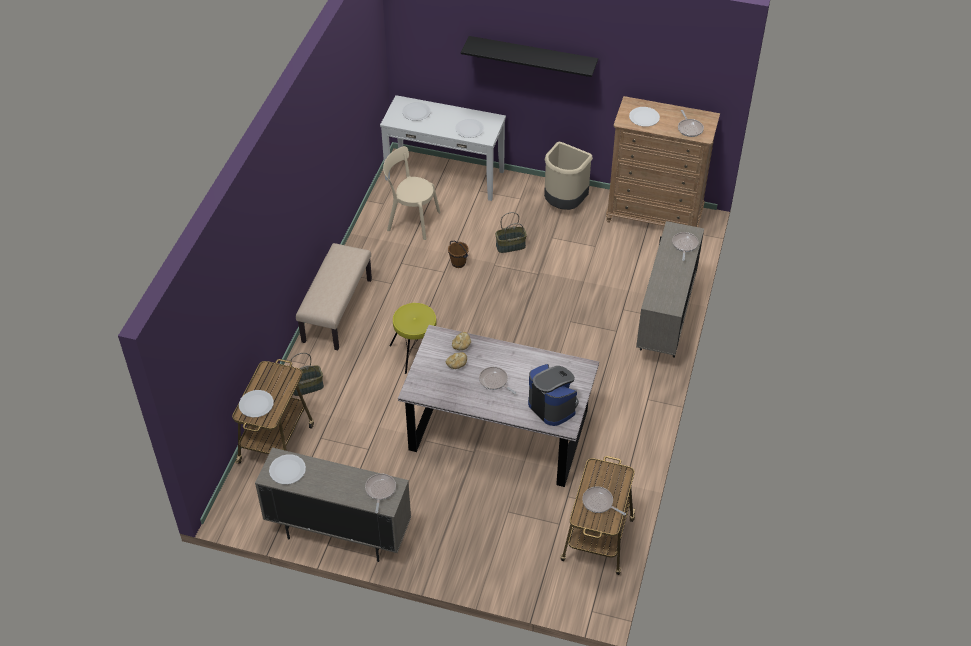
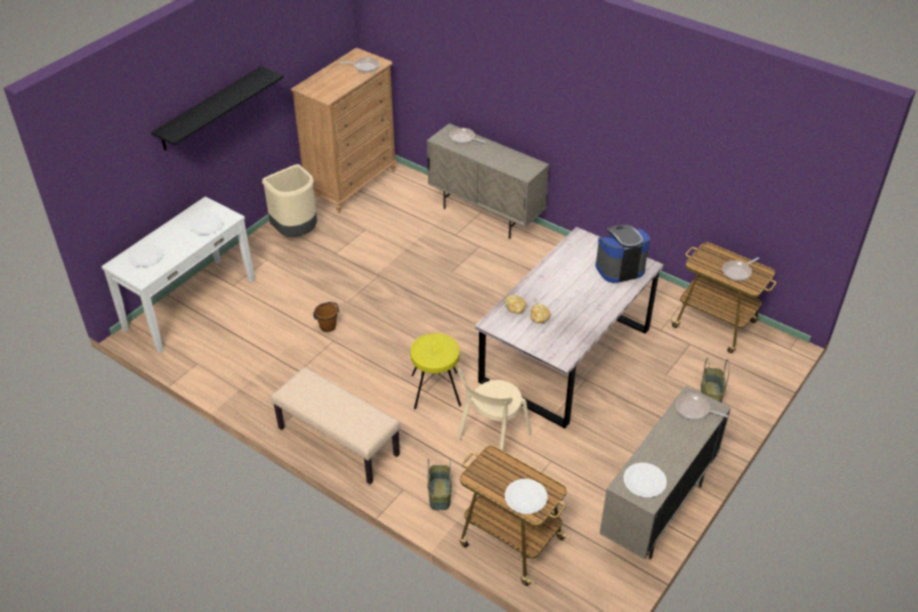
camera: 70 degrees left, 5 degrees down
beige chair [383,146,440,240] -> beige chair moved to [457,367,531,460]
frying pan [479,367,516,394] -> none
basket [495,212,527,253] -> basket moved to [701,358,730,403]
white plate [629,107,660,127] -> none

